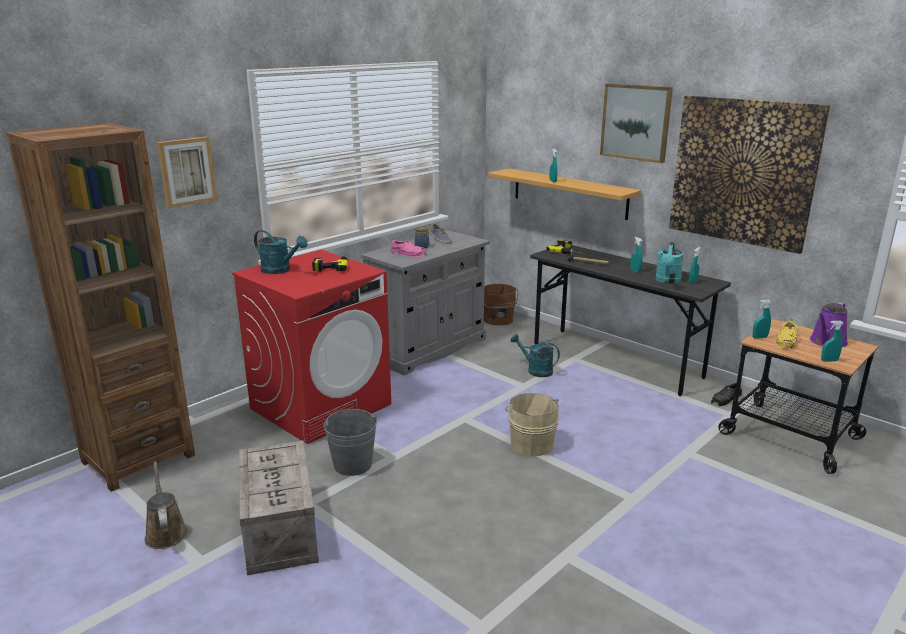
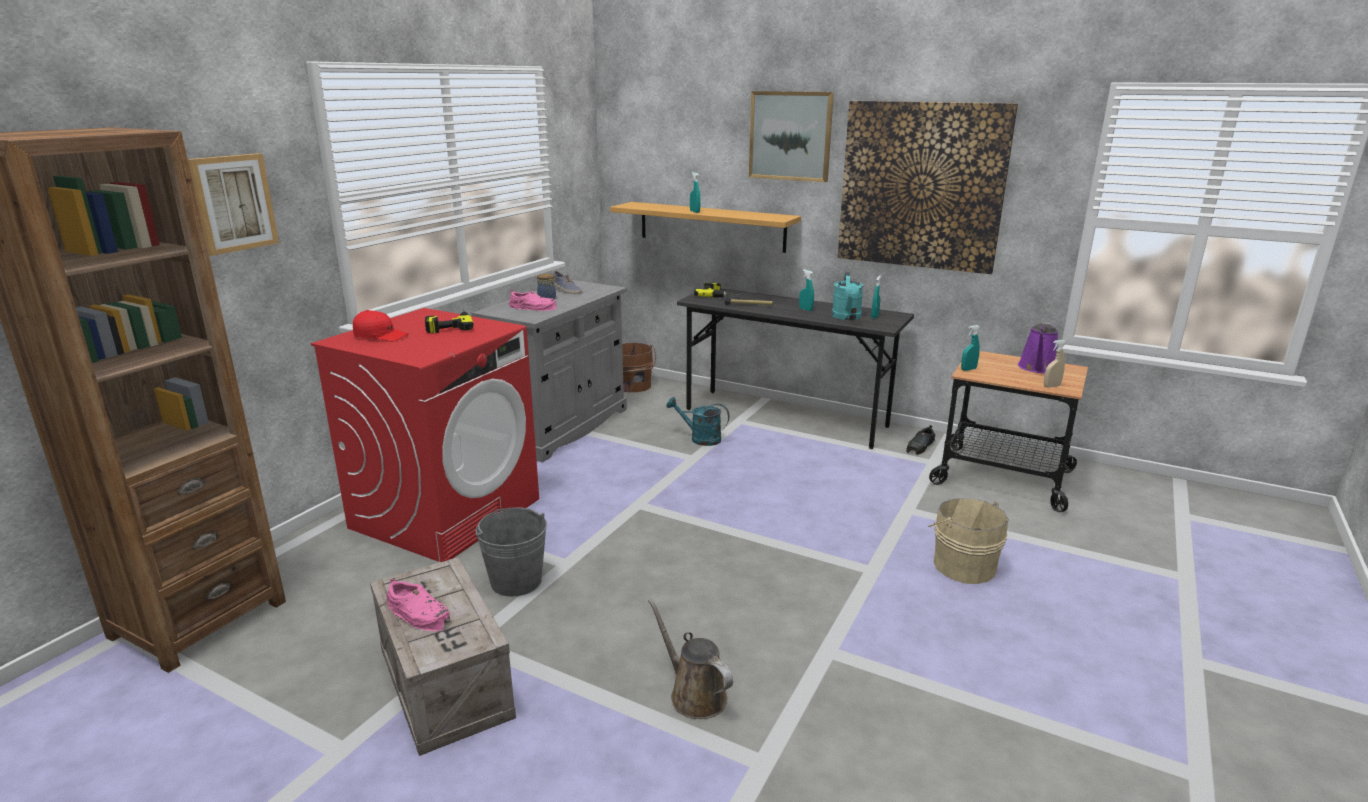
camera: 15 degrees left, 0 degrees up
brown watering can [144,461,188,549] -> brown watering can moved to [648,599,733,719]
turquoise watering can [254,230,308,274] -> red cap [353,310,409,341]
beige bucket [505,393,559,456] -> beige bucket moved to [928,498,1009,584]
yellow shoe [776,319,799,350] -> none
turquoise spray bottle [821,321,844,362] -> beige spray bottle [1044,340,1066,388]
none -> pink shoe [386,578,450,631]

